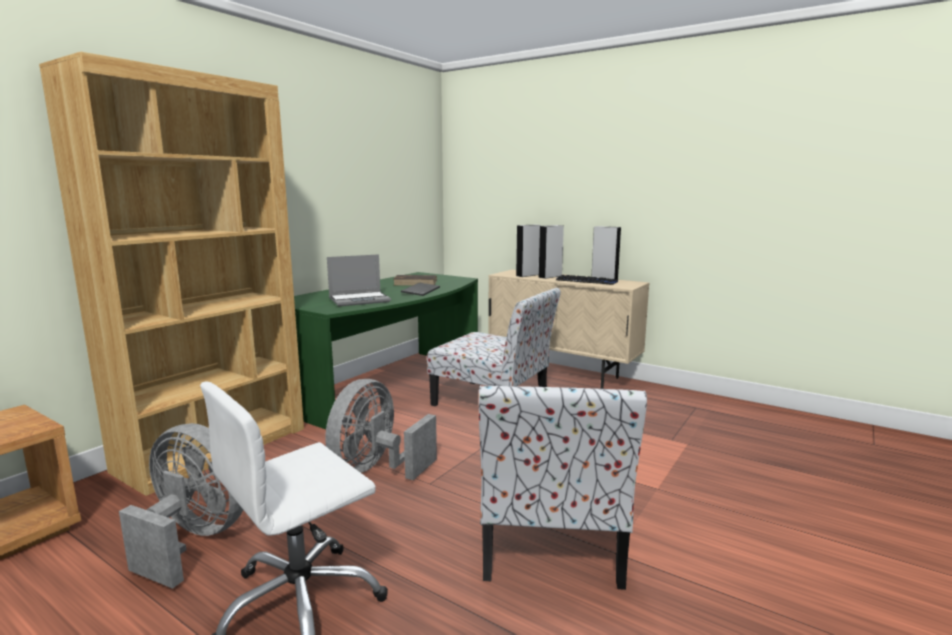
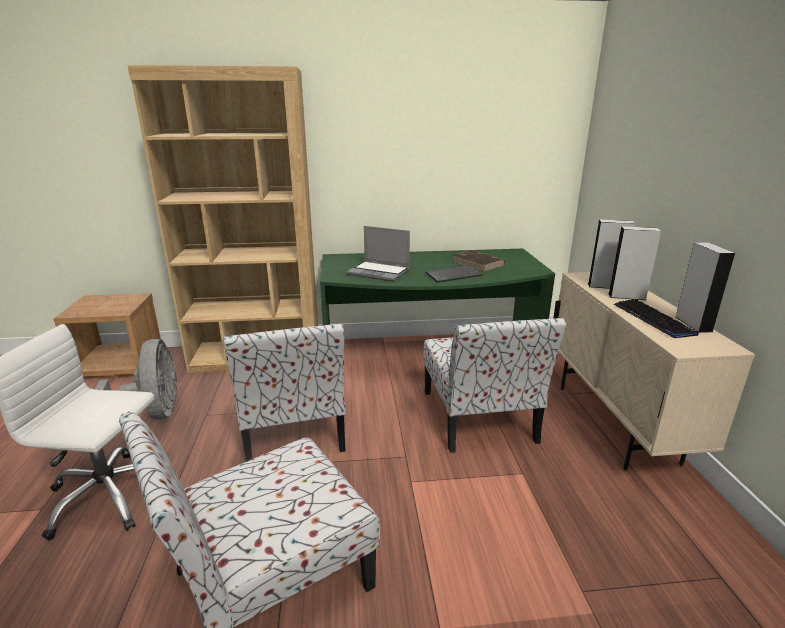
camera: 50 degrees right, 10 degrees up
grey fan [325,379,437,480] -> chair [224,324,346,462]

